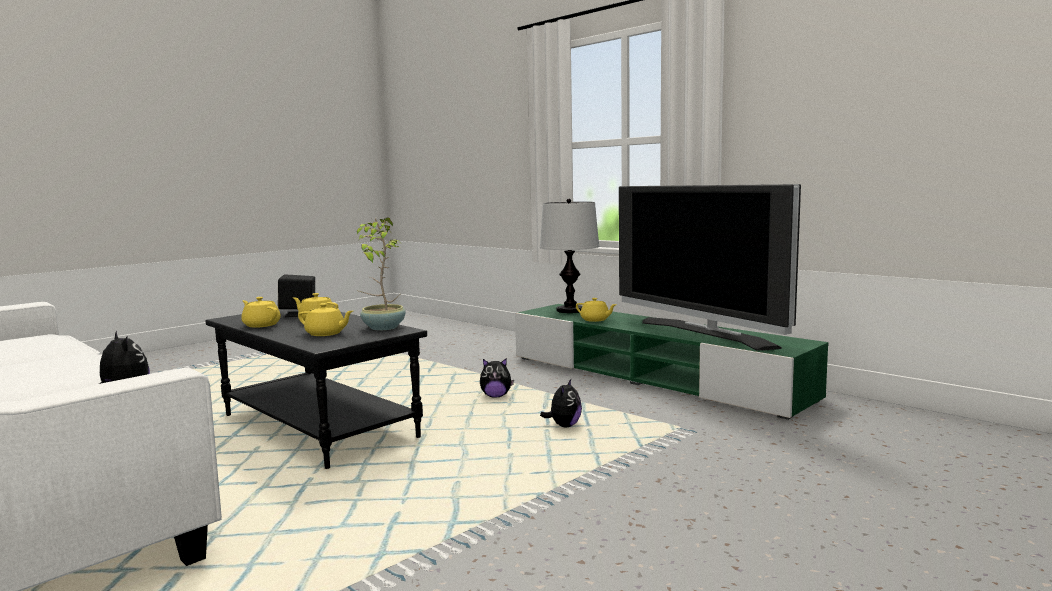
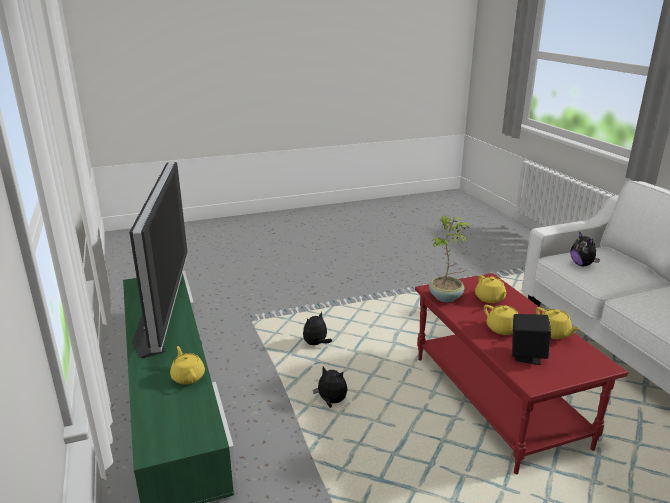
camera: 155 degrees left, 15 degrees up
black coffee table [206,309,427,469] -> red coffee table [415,273,628,474]
yellow teapot [298,303,353,336] -> yellow teapot turned 150 degrees counterclockwise [475,275,507,303]
table lamp [540,199,599,313] -> none

